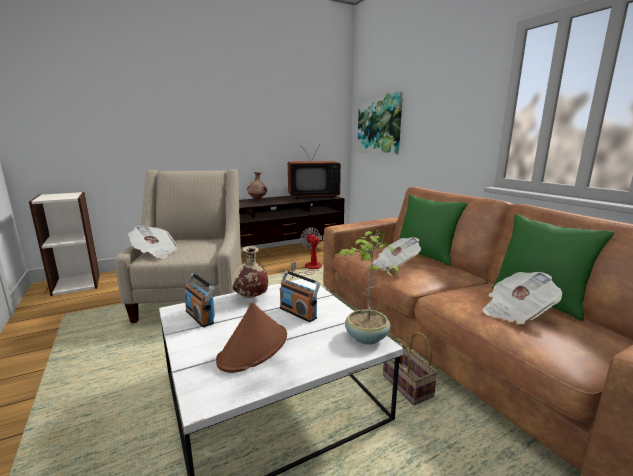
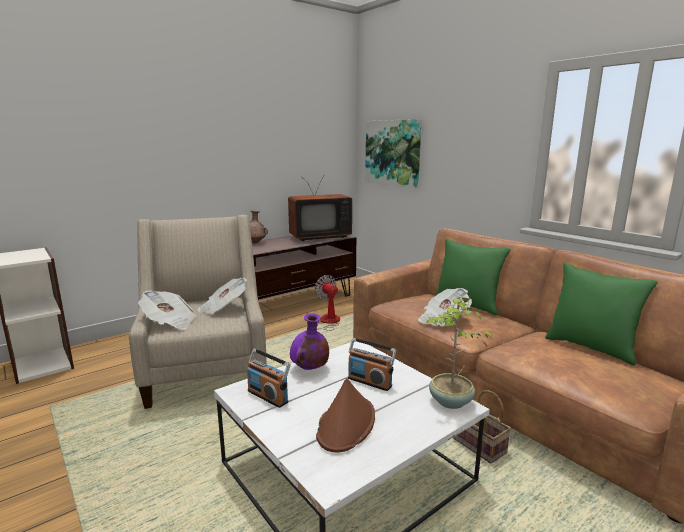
camera: 10 degrees left, 0 degrees up
beige vase [232,246,269,298] -> purple vase [290,313,329,370]
newspaper [483,272,562,324] -> newspaper moved to [197,278,247,315]

